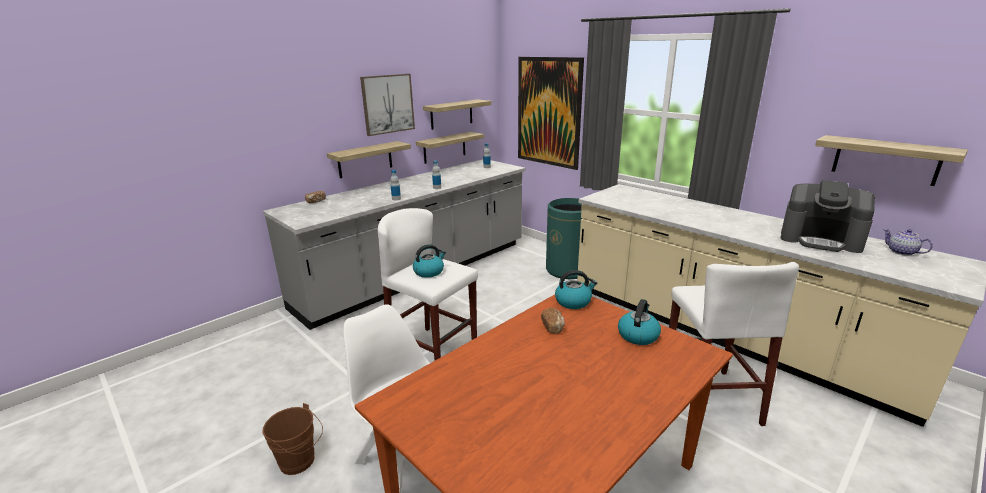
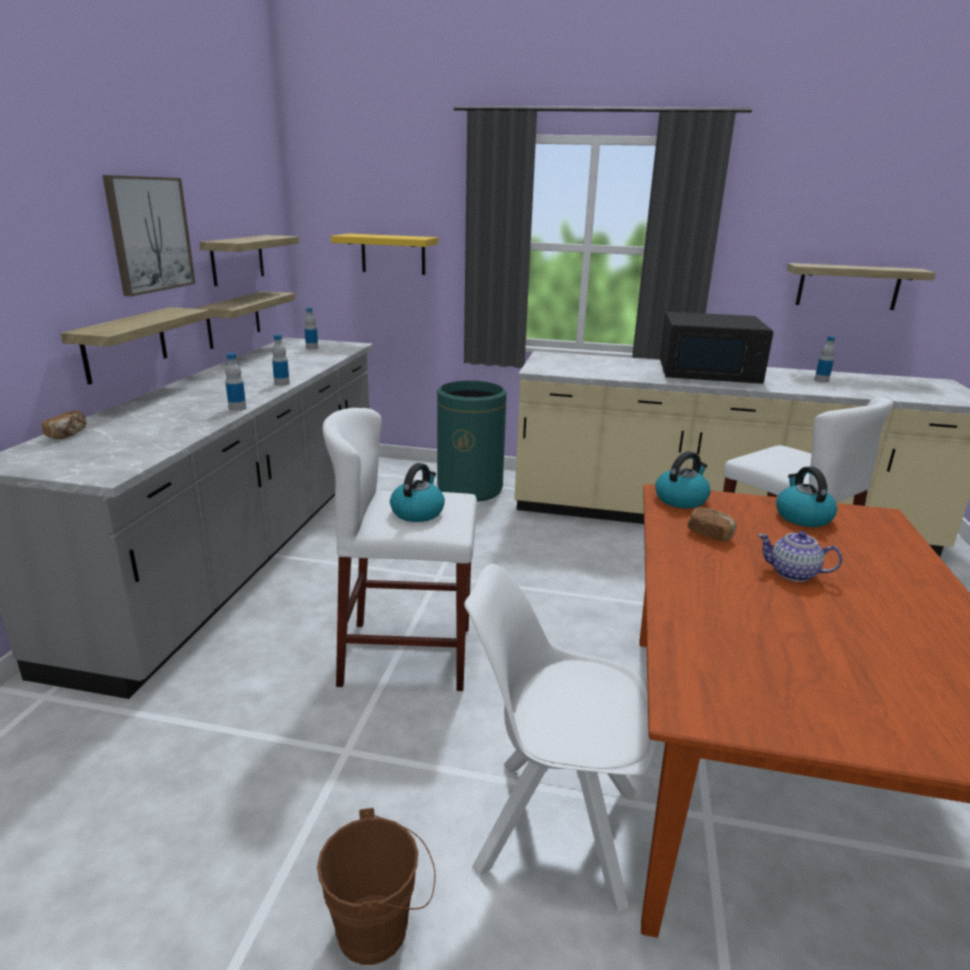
camera: 35 degrees left, 0 degrees up
picture [518,57,584,170] -> yellow shelf [331,234,438,275]
coffee machine [780,180,875,253] -> bottle [814,336,835,383]
teapot [883,229,933,256] -> teapot moved to [758,531,842,582]
none -> black microwave [660,312,773,384]

